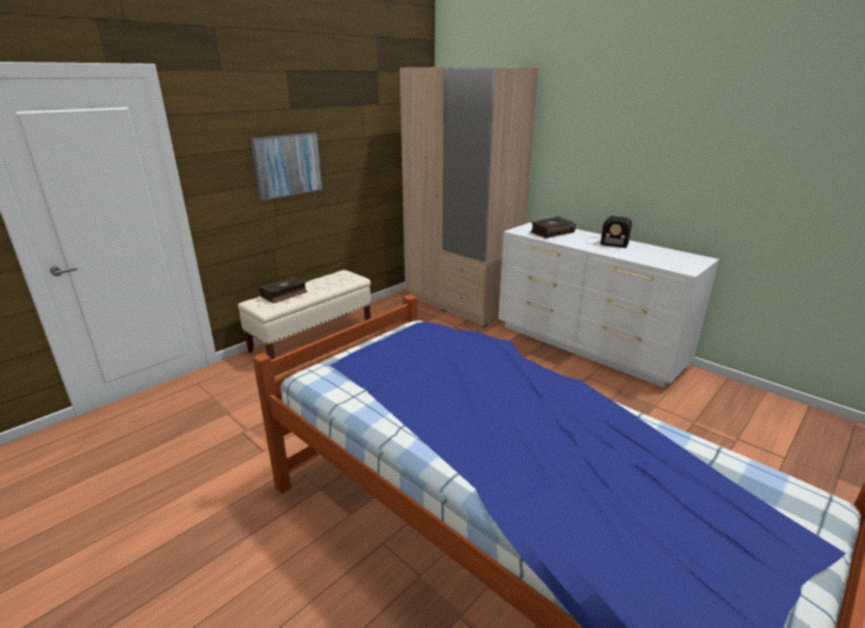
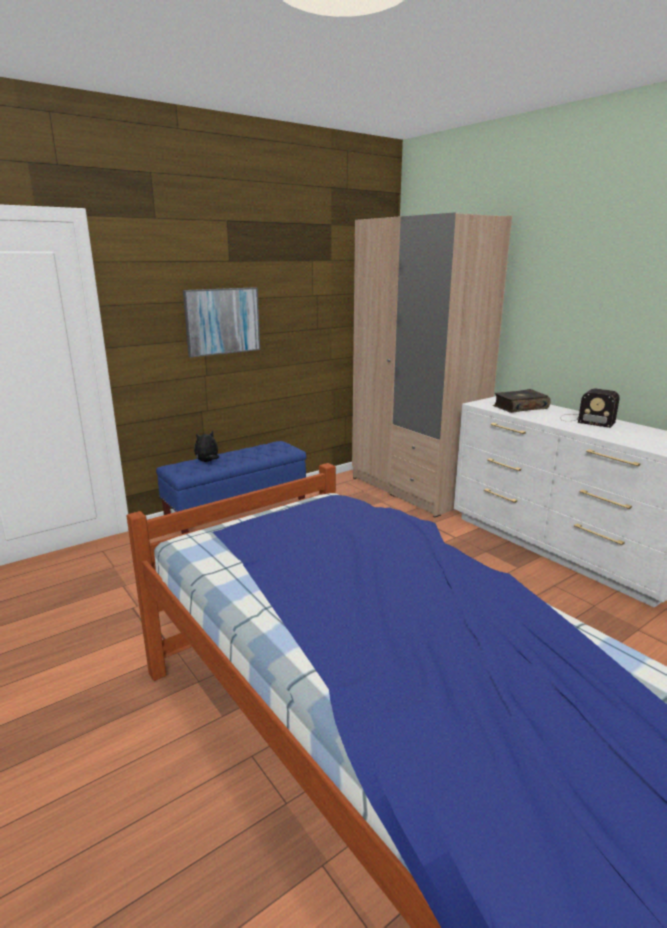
camera: 10 degrees right, 5 degrees down
beige bench [238,270,371,359] -> blue bench [156,441,306,534]
book [259,277,308,303] -> plush toy [194,431,219,462]

